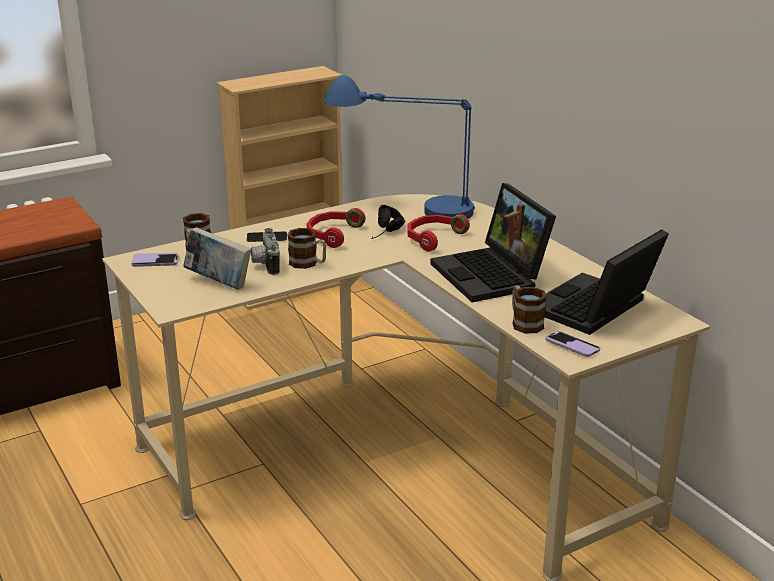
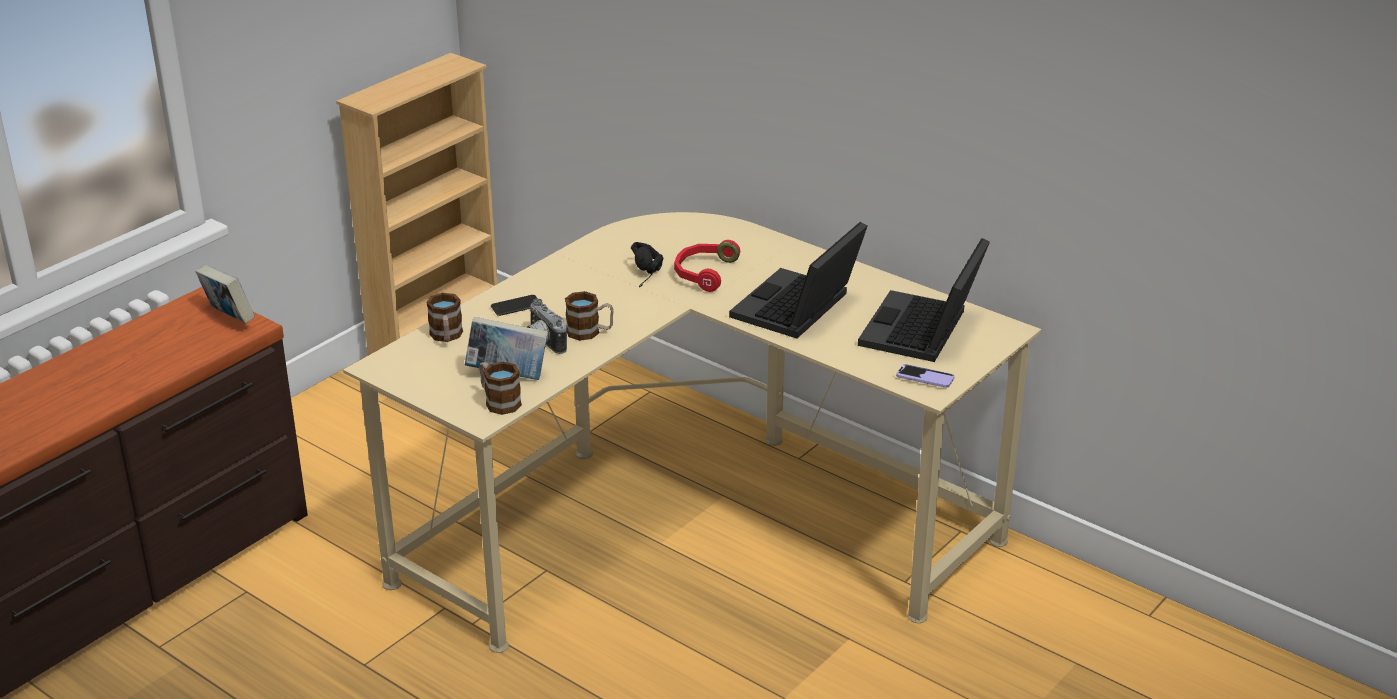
camera: 20 degrees left, 5 degrees up
phone [131,252,179,267] -> none
red headphones [307,208,366,248] -> none
blue table lamp [324,75,475,219] -> none
laptop [430,183,556,302] -> laptop turned 75 degrees clockwise [729,222,868,338]
mug [512,286,547,333] -> mug moved to [479,362,522,415]
none -> book [195,265,255,323]

